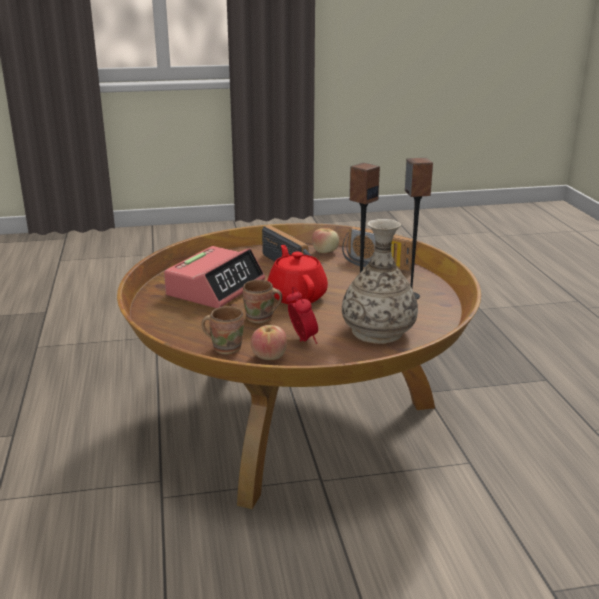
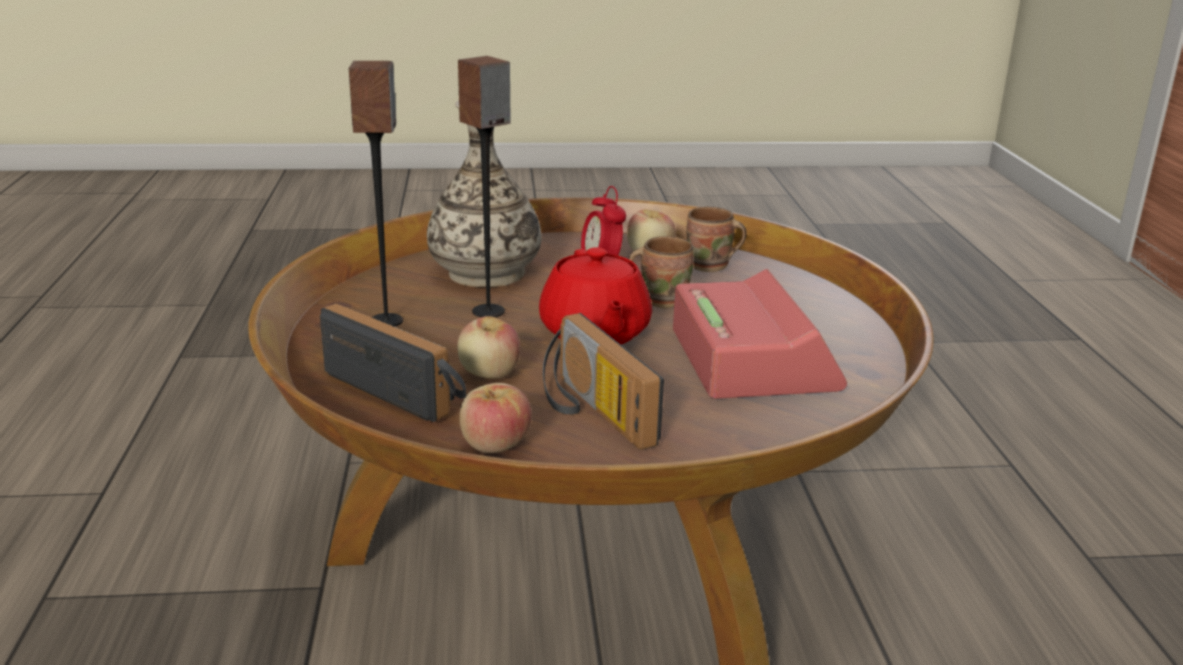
camera: 175 degrees left, 0 degrees up
alarm clock [164,246,265,308] -> alarm clock turned 135 degrees clockwise [673,269,847,399]
none -> apple [457,316,520,379]

